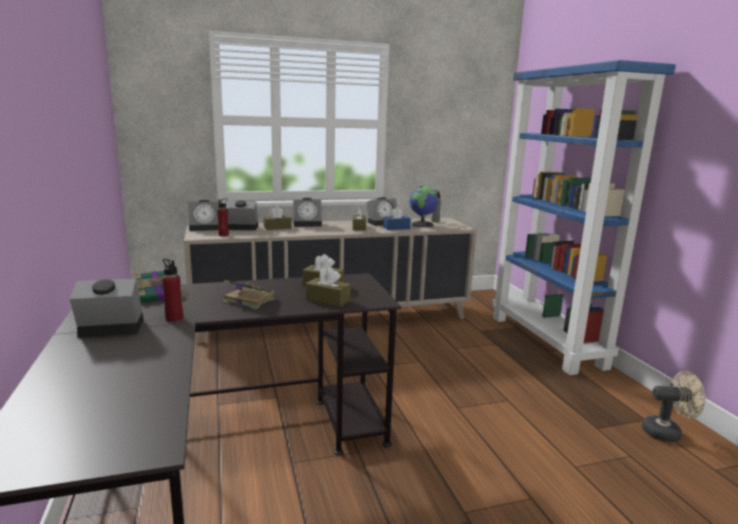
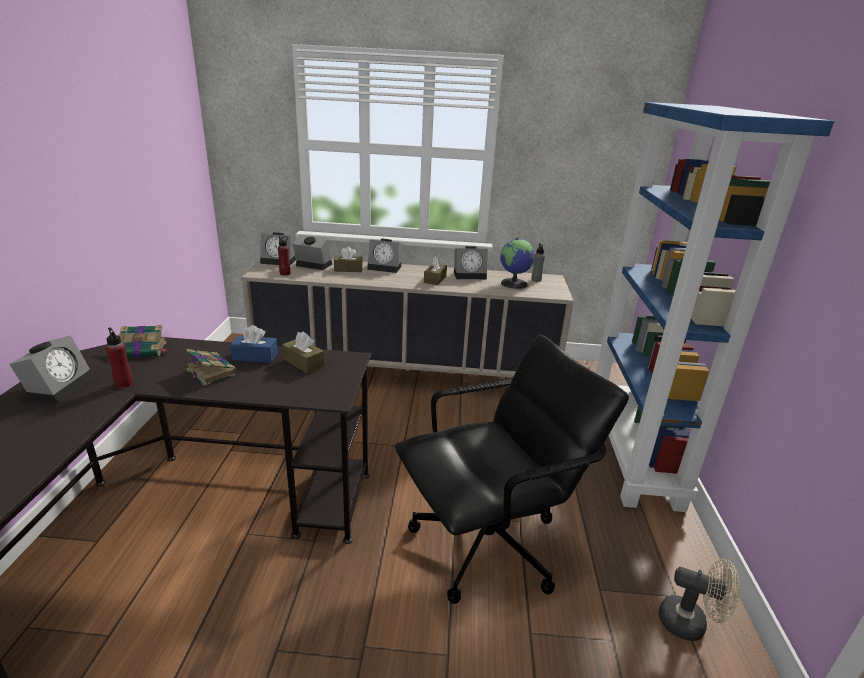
camera: 20 degrees right, 10 degrees up
alarm clock [70,279,144,337] -> alarm clock turned 90 degrees clockwise [9,335,95,404]
brown tissue box [305,267,351,307] -> none
blue tissue box [383,207,411,230] -> blue tissue box moved to [230,325,278,363]
none -> black office chair [395,335,629,604]

